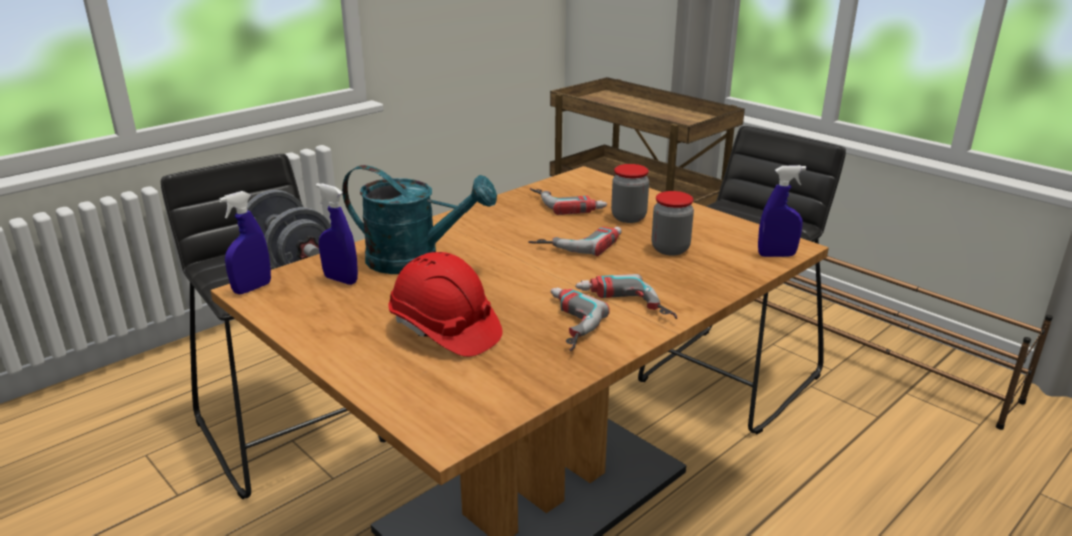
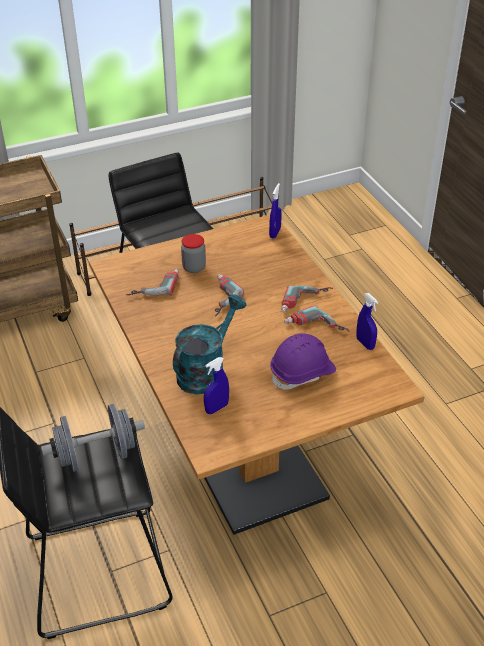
camera: 70 degrees left, 15 degrees up
blue spray bottle [219,191,271,294] -> blue spray bottle moved to [356,293,378,350]
red hard hat [388,252,503,357] -> purple hard hat [270,334,336,390]
jar [652,191,694,255] -> none

